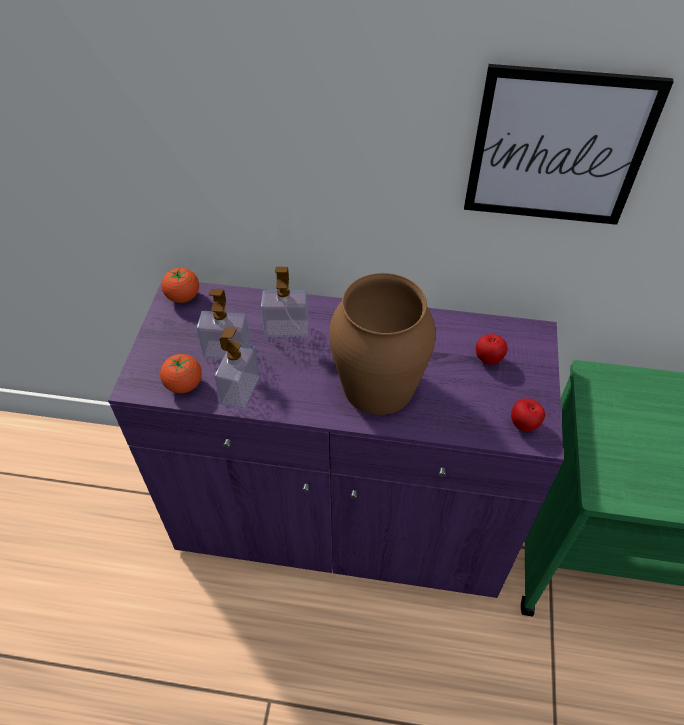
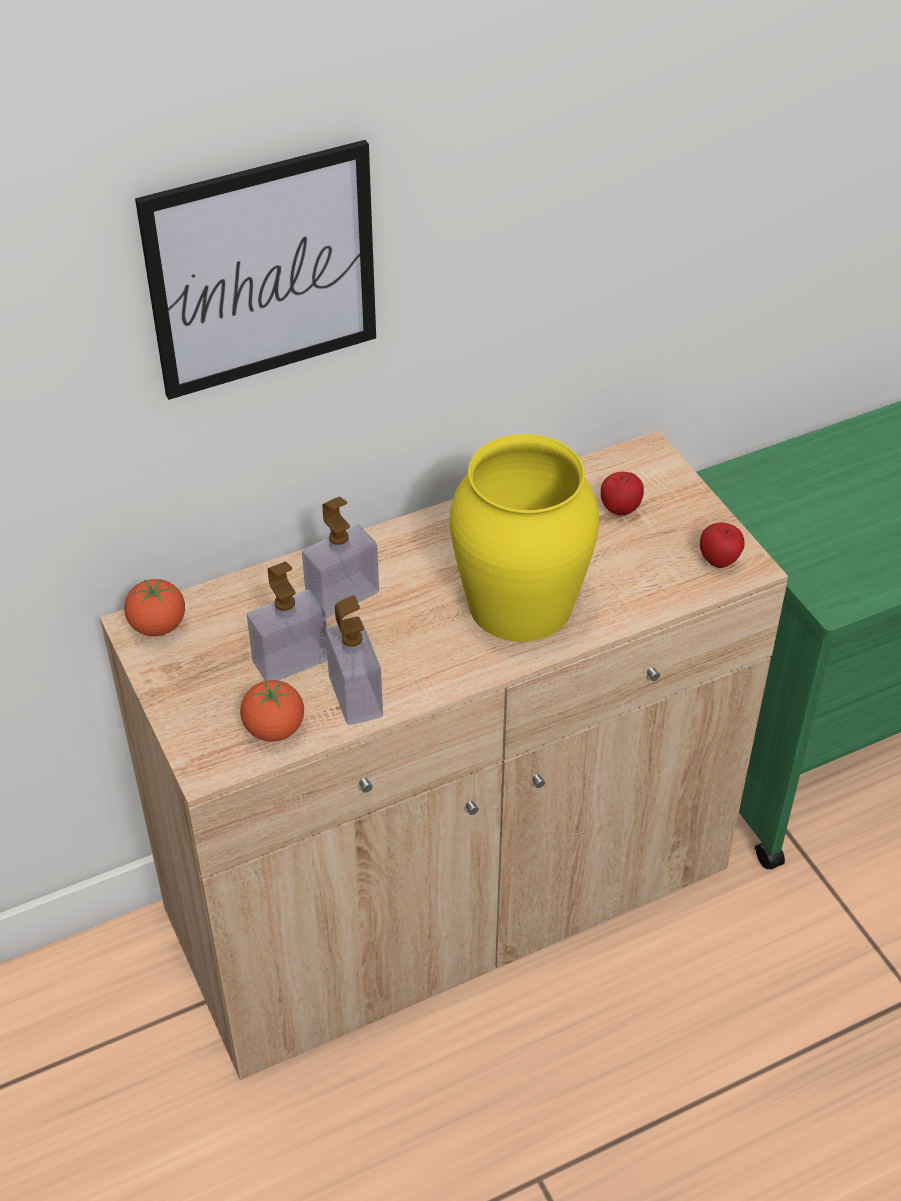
camera: 35 degrees left, 5 degrees down
purple cabinet [108,279,564,598] -> beige cabinet [100,430,788,1080]
brown vase [329,273,436,415] -> yellow vase [450,434,599,642]
picture [464,64,674,225] -> picture moved to [135,140,376,400]

